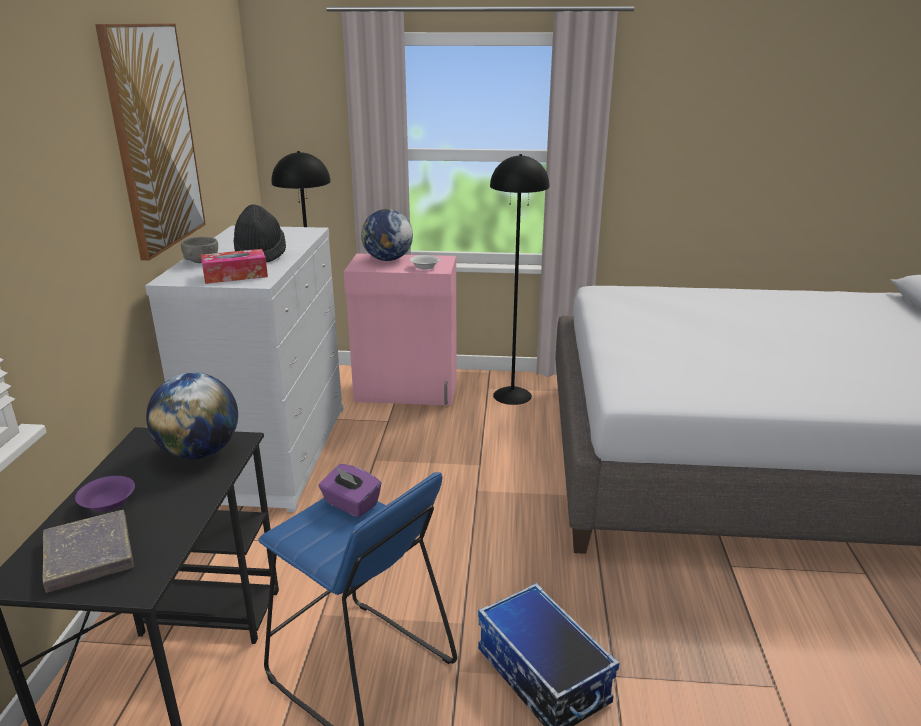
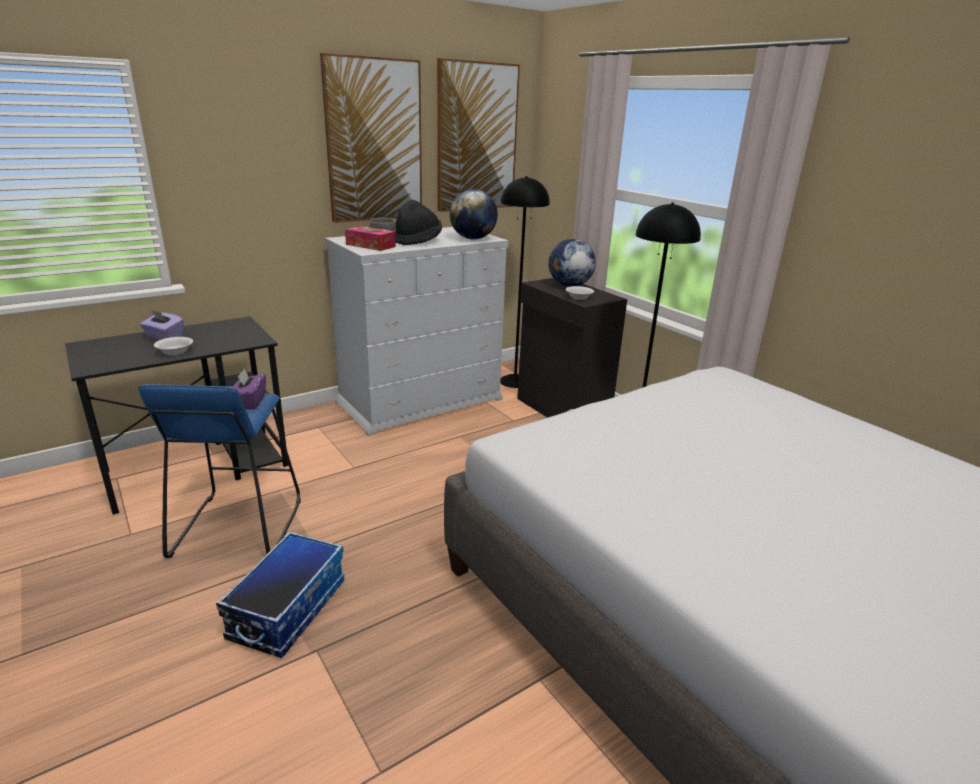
camera: 50 degrees right, 0 degrees up
grey book [43,510,134,593] -> none
purple bowl [75,476,135,512] -> purple tissue box [140,310,184,340]
globe [146,373,238,459] -> globe moved to [450,189,498,239]
pink cabinet [344,254,457,406] -> black cabinet [517,278,627,418]
none -> white bowl [154,337,193,355]
none -> picture [437,58,520,212]

